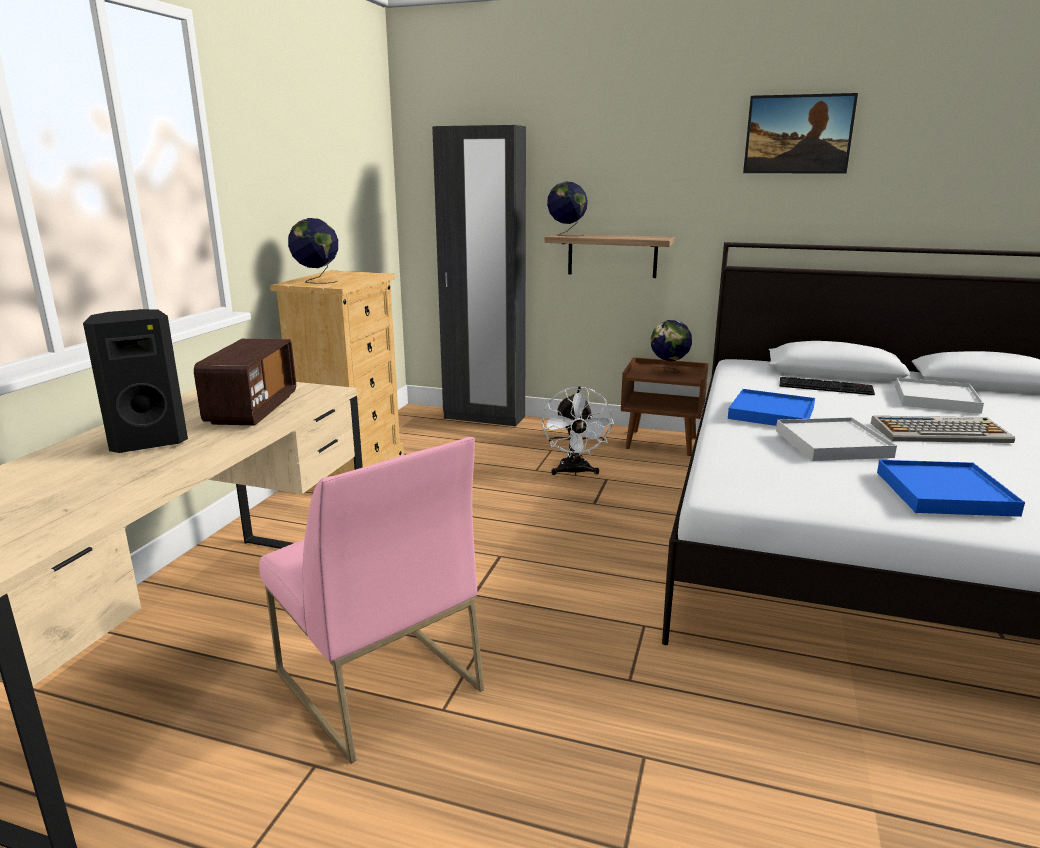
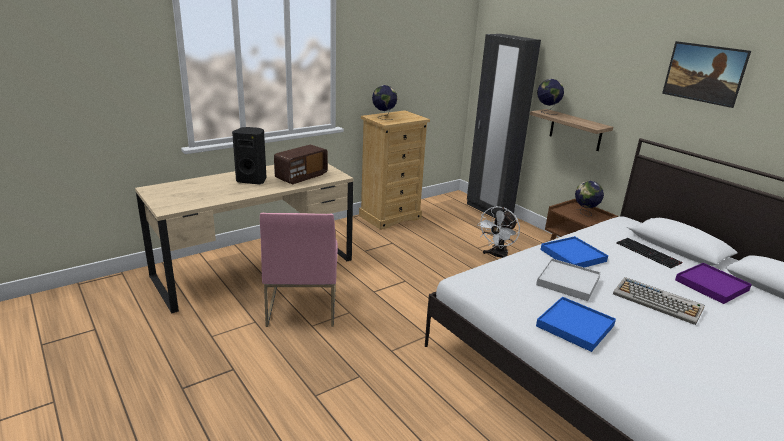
camera: 35 degrees right, 5 degrees up
white tray [895,377,984,414] -> purple tray [675,263,752,304]

